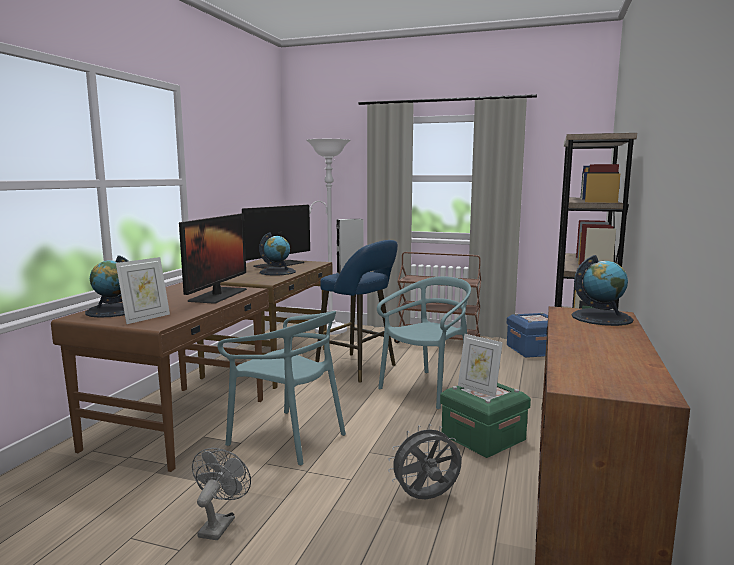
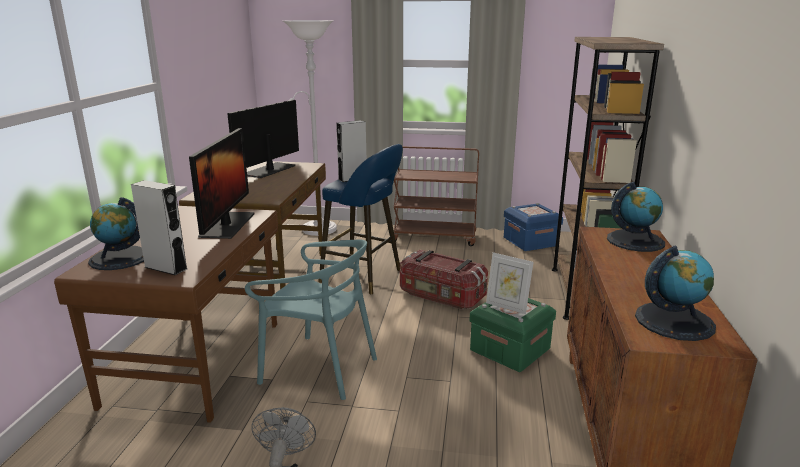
camera: 10 degrees left, 10 degrees up
picture frame [116,257,170,324] -> grey speaker [131,180,187,275]
globe [259,232,296,276] -> globe moved to [635,245,716,341]
turquoise chair [377,276,471,409] -> storage box [400,250,488,310]
grey fan [388,424,462,499] -> none

